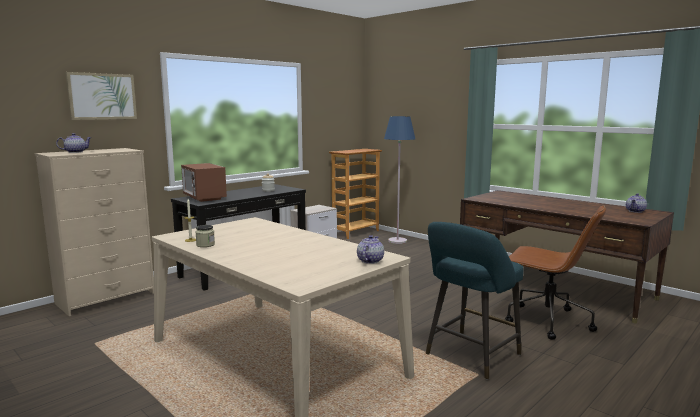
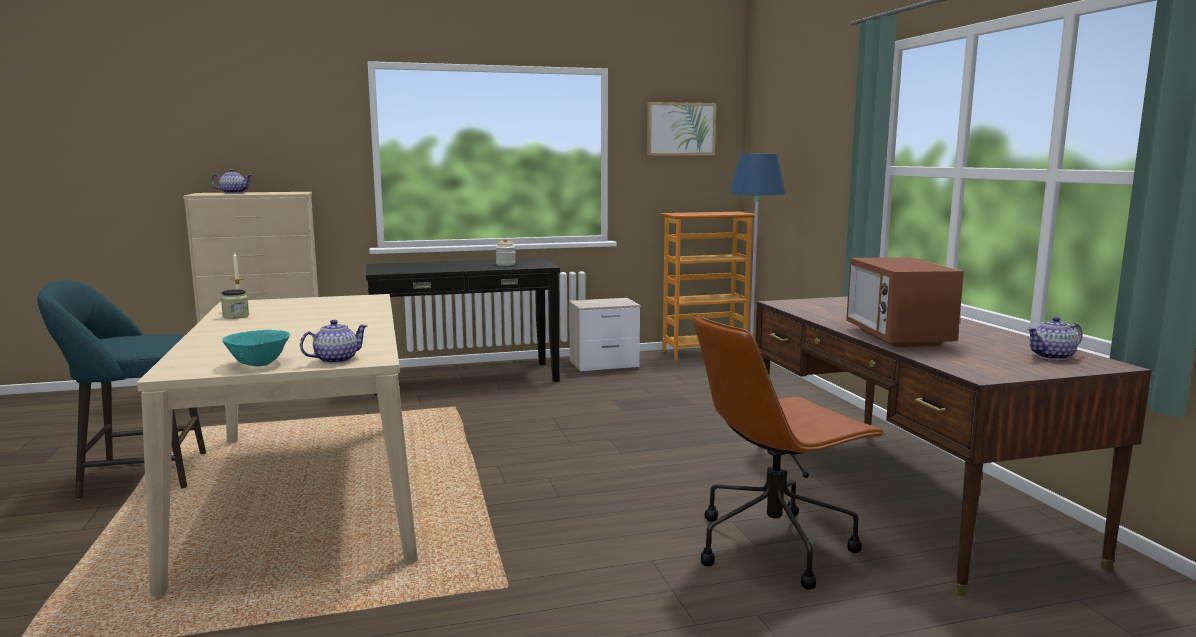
camera: 30 degrees right, 0 degrees up
picture [65,72,137,120] -> picture moved to [647,102,716,155]
microwave [181,163,227,202] -> microwave moved to [846,257,964,347]
turquoise stool [426,222,524,380] -> turquoise stool moved to [37,281,206,500]
brown office chair [505,205,606,340] -> brown office chair turned 90 degrees clockwise [693,315,886,590]
none -> turquoise bowl [222,330,290,367]

